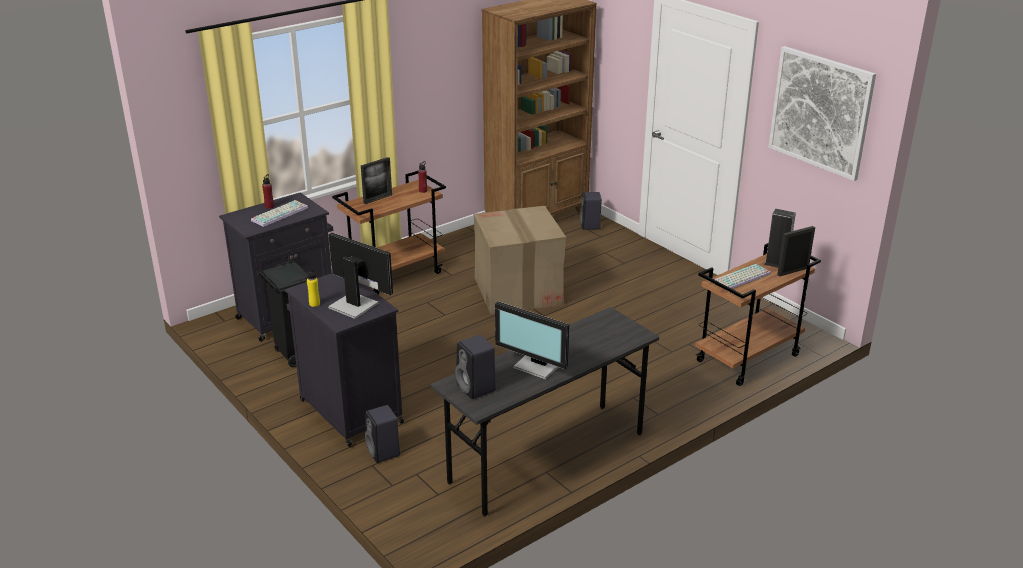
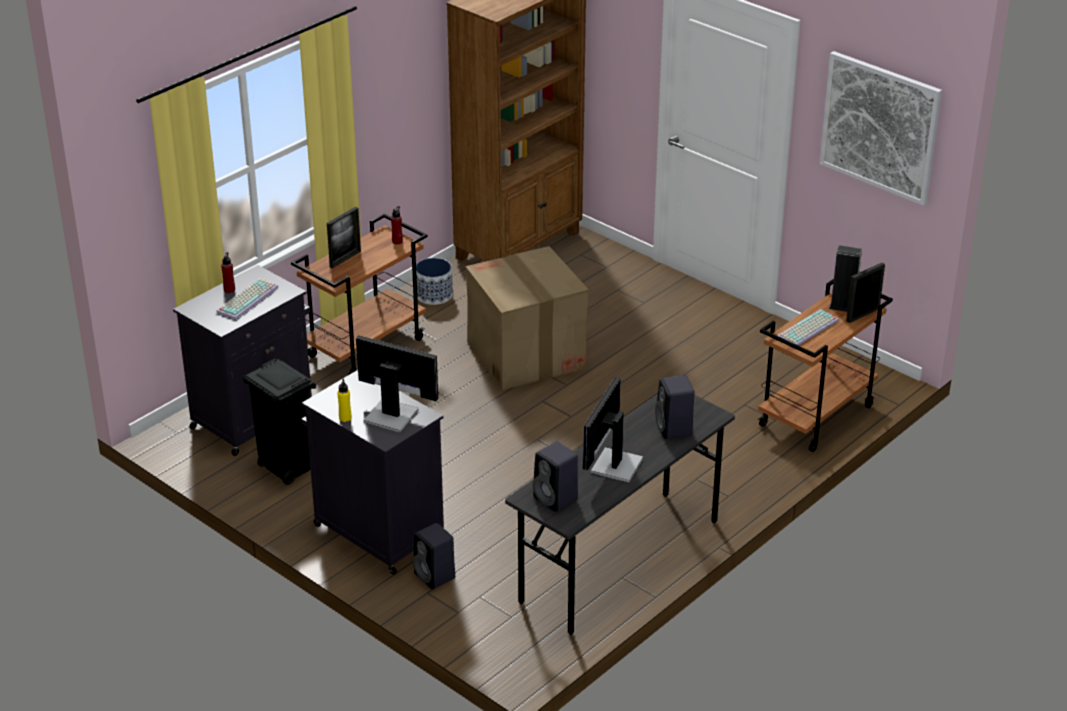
camera: 10 degrees left, 5 degrees up
monitor [495,301,569,380] -> monitor turned 90 degrees clockwise [583,377,643,482]
black speaker [580,192,602,230] -> black speaker moved to [655,375,695,439]
none -> planter [416,258,453,305]

